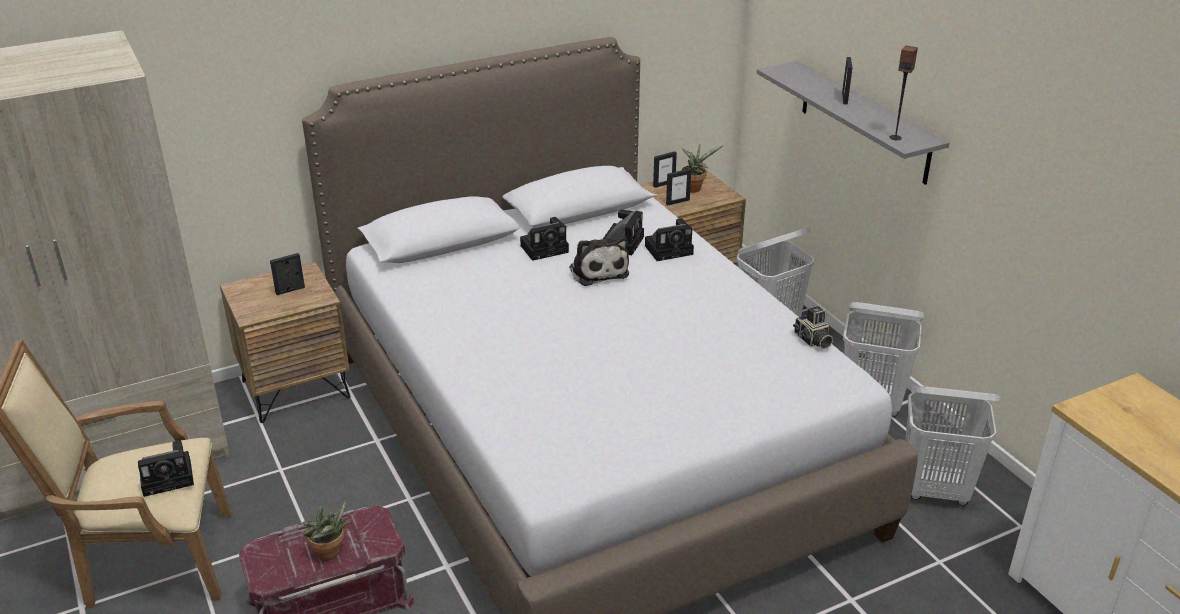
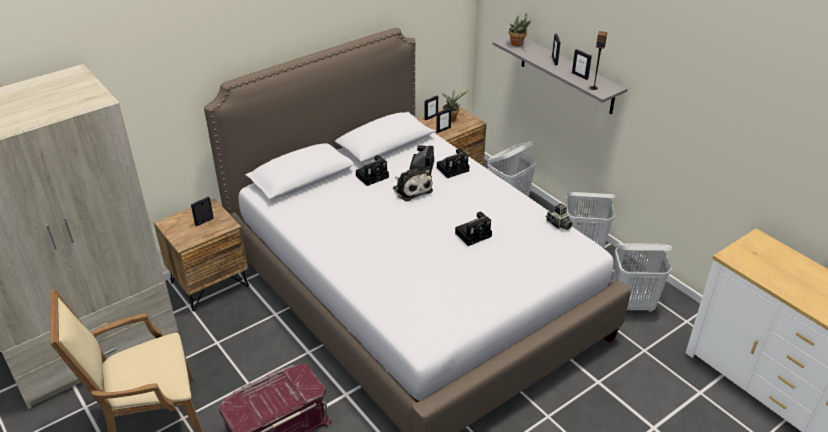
camera: 10 degrees left, 5 degrees up
camera [138,440,194,497] -> camera moved to [455,212,492,246]
potted plant [302,500,351,561] -> potted plant moved to [509,14,531,46]
none -> picture frame [572,49,592,80]

